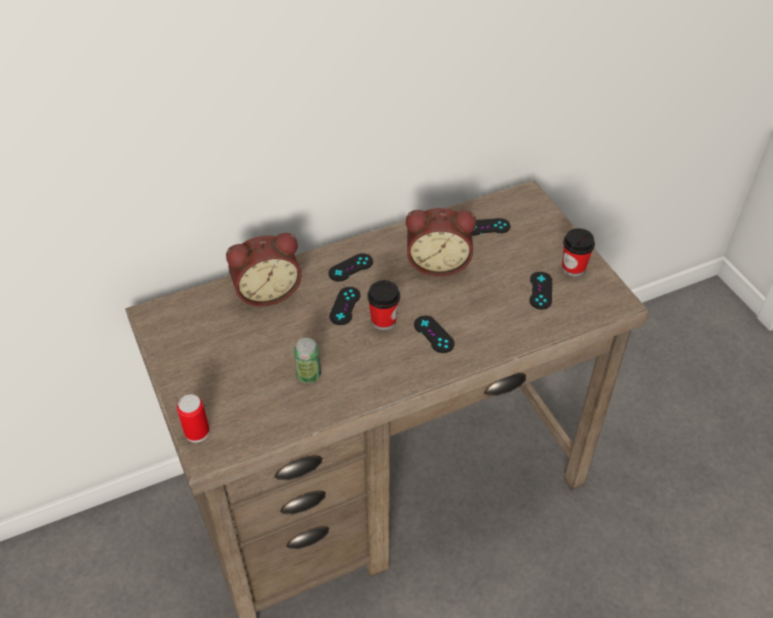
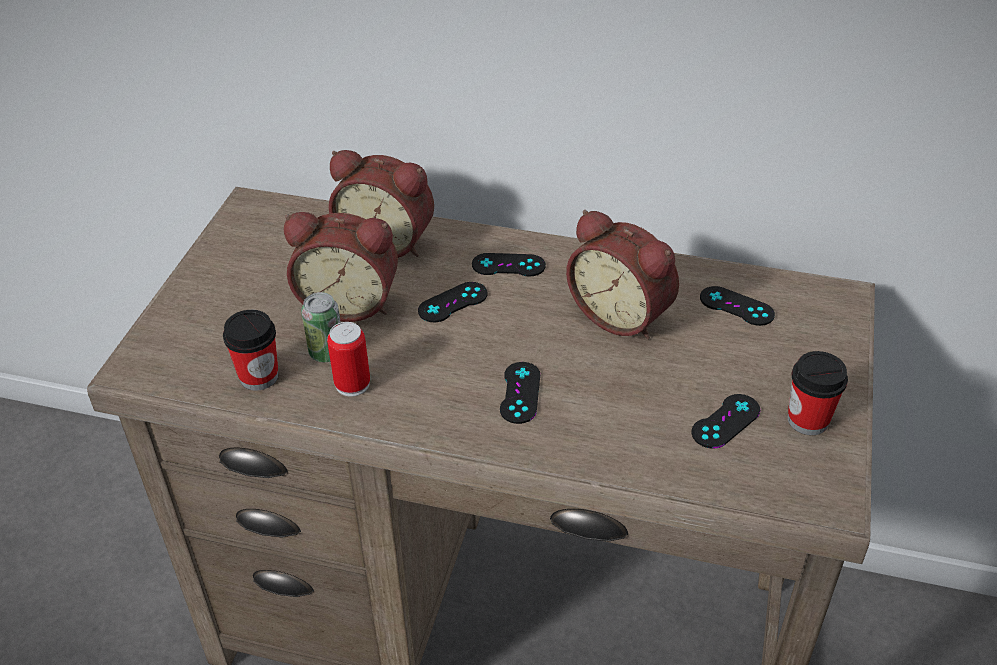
camera: 40 degrees right, 5 degrees down
can [177,394,209,443] -> can moved to [327,322,370,396]
cup [367,280,400,331] -> cup moved to [223,310,278,391]
none -> alarm clock [284,212,398,322]

